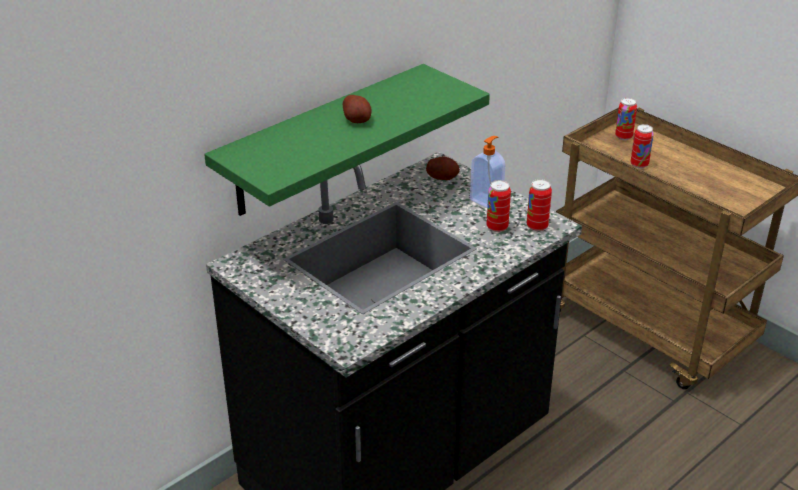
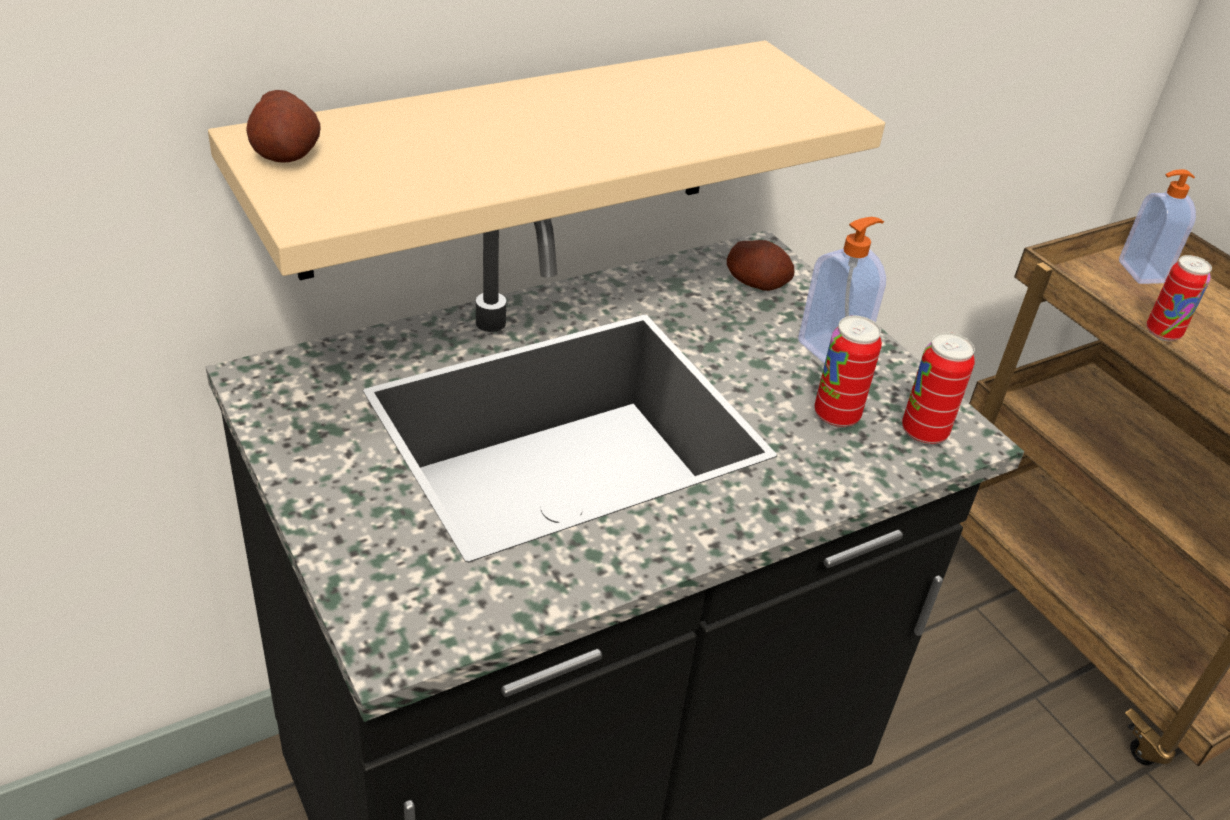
camera: 10 degrees right, 5 degrees up
green shelf [204,64,490,216] -> beige shelf [208,40,885,280]
potato [343,95,372,123] -> potato moved to [246,90,320,163]
can [615,98,637,140] -> soap dispenser [1119,169,1196,284]

